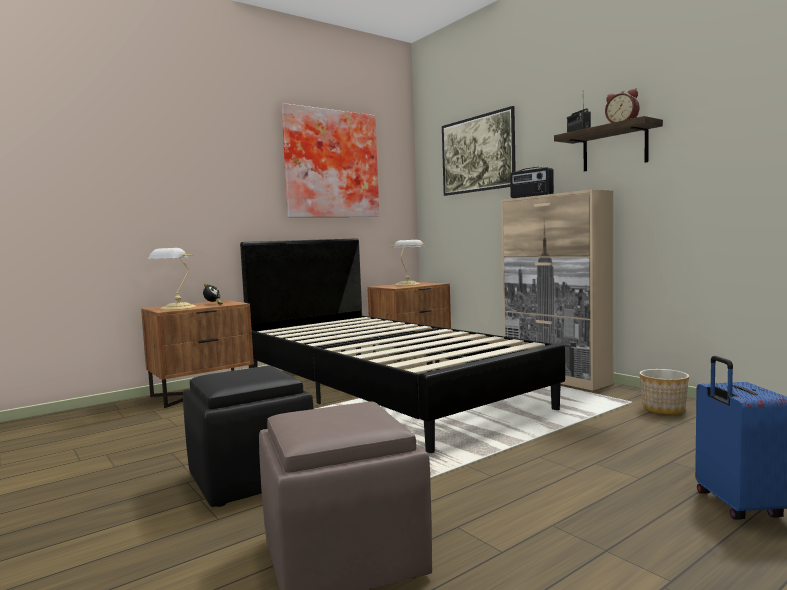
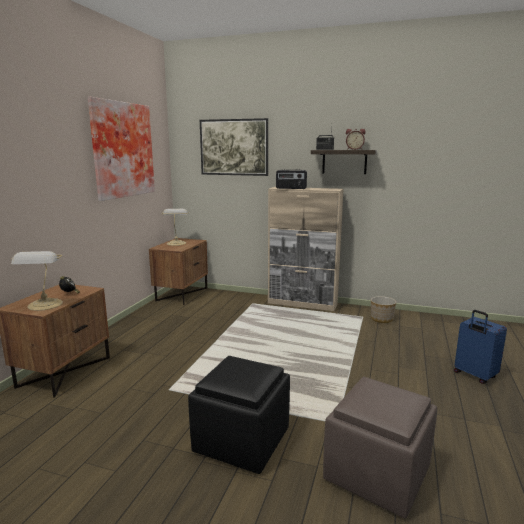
camera: 35 degrees left, 10 degrees up
black bed [240,238,565,453] -> none

